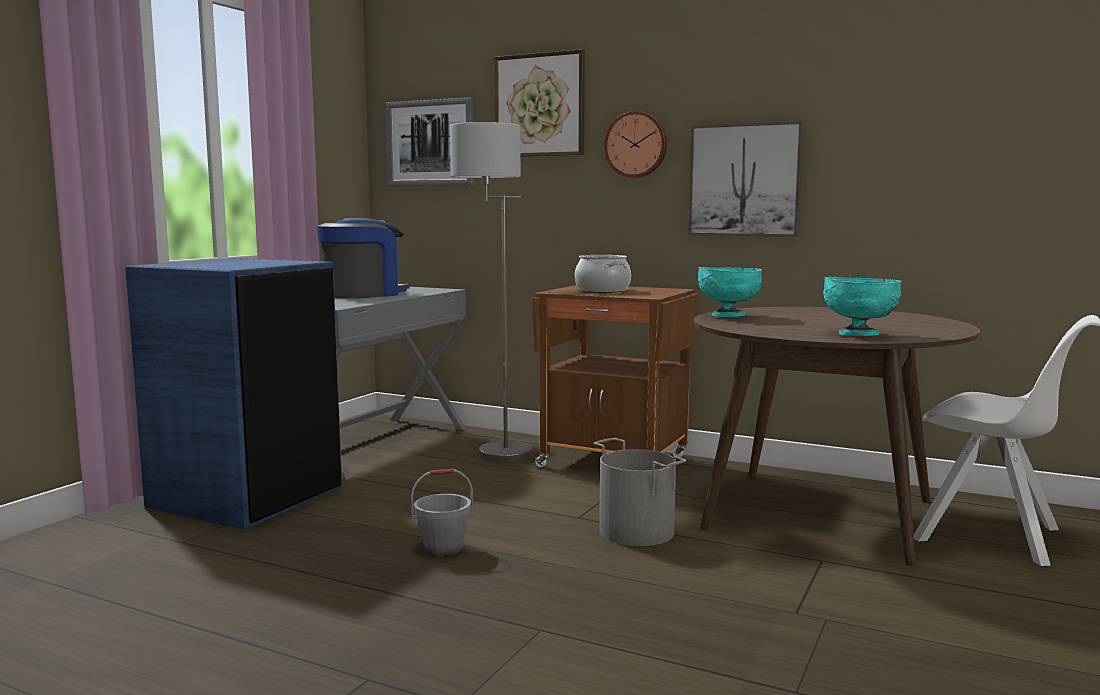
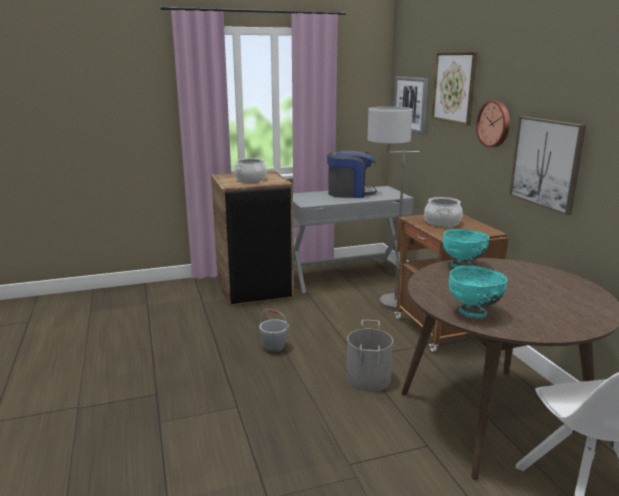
camera: 45 degrees right, 10 degrees up
blue cabinet [125,258,342,530] -> brown cabinet [211,171,294,306]
none -> cooking pot [234,158,266,182]

